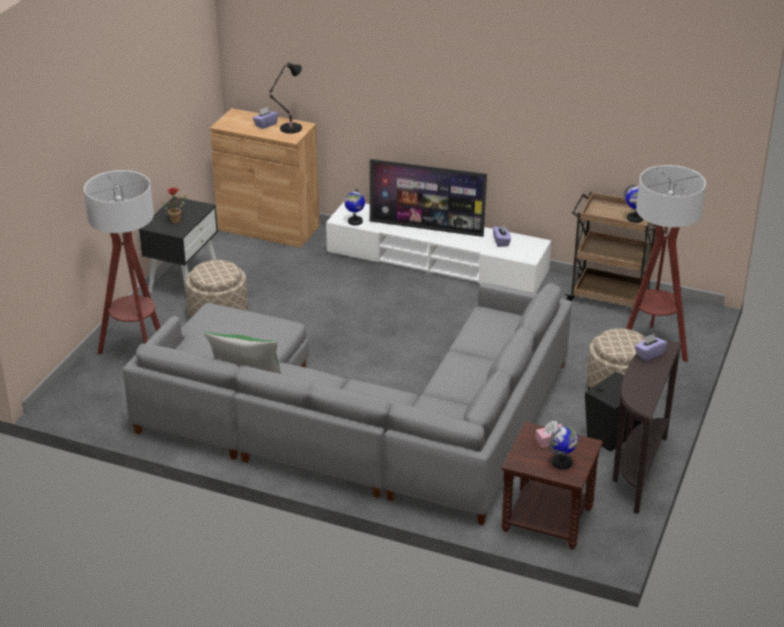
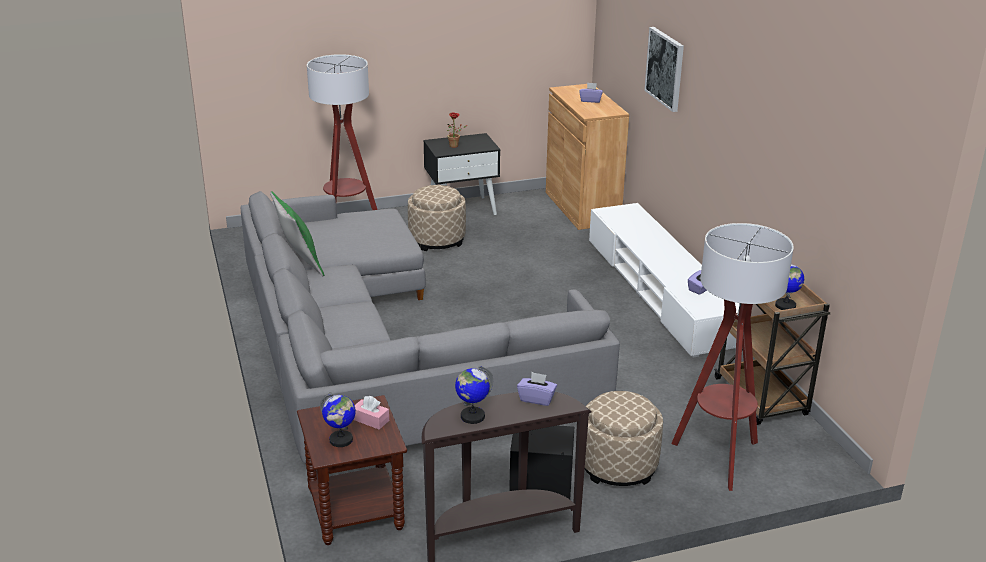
camera: 50 degrees right, 5 degrees down
black table lamp [268,62,302,134] -> none
globe [344,188,365,225] -> globe moved to [455,366,493,424]
television [370,159,487,237] -> none
none -> picture [644,27,684,112]

